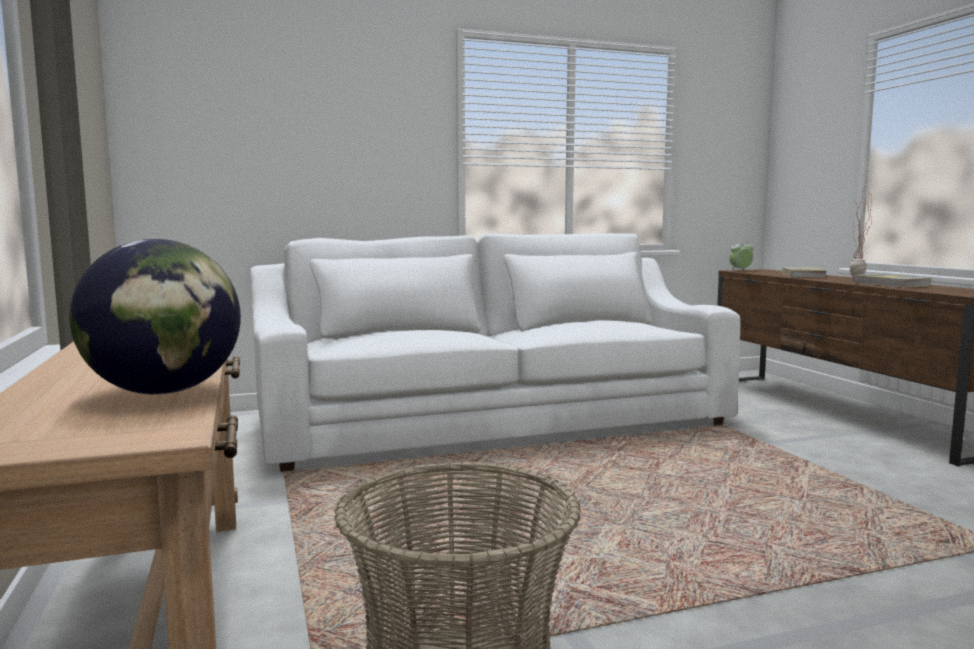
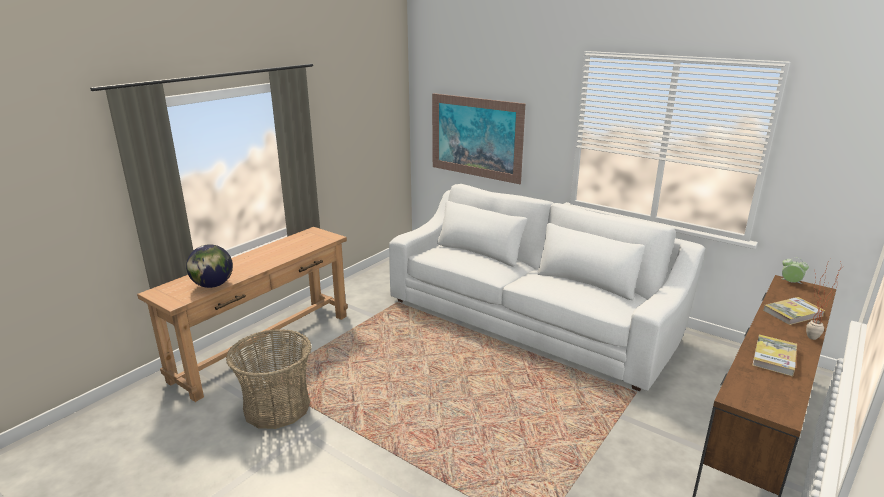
camera: 55 degrees right, 15 degrees up
none -> picture [432,93,525,184]

